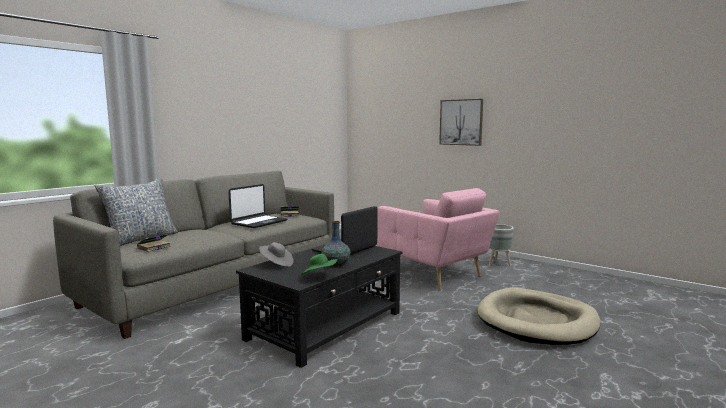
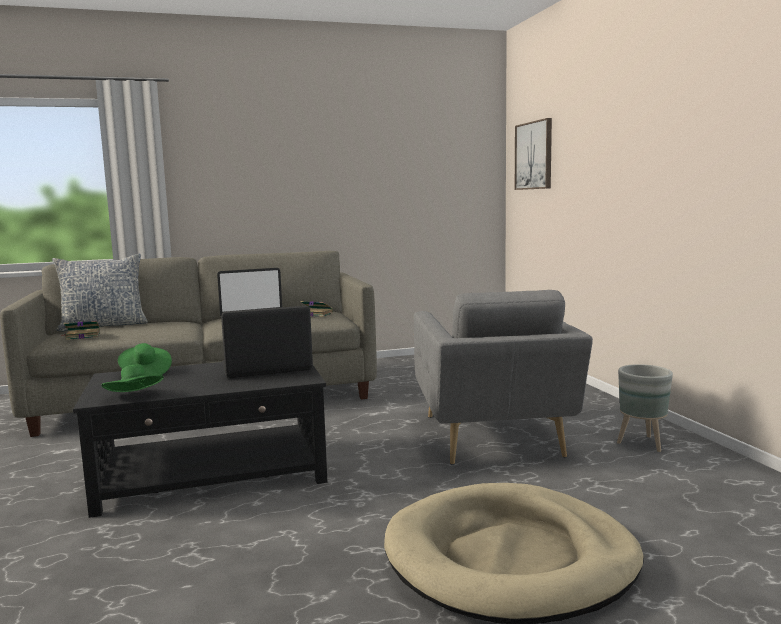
camera: 35 degrees right, 0 degrees up
grey hat [259,242,294,267] -> green hat [118,343,172,376]
vase [321,221,351,267] -> none
pink armchair [377,188,500,291] -> grey armchair [414,290,593,465]
picture [439,99,483,146] -> picture moved to [515,118,552,190]

